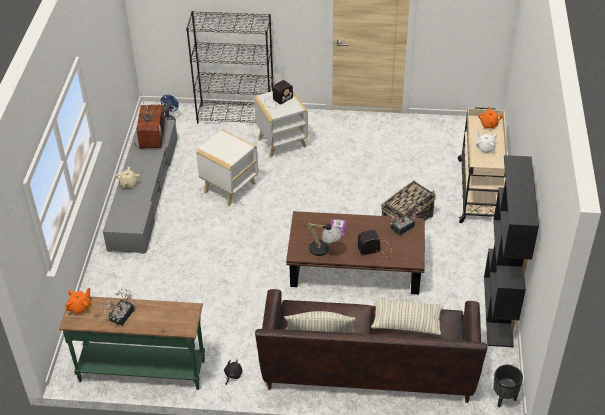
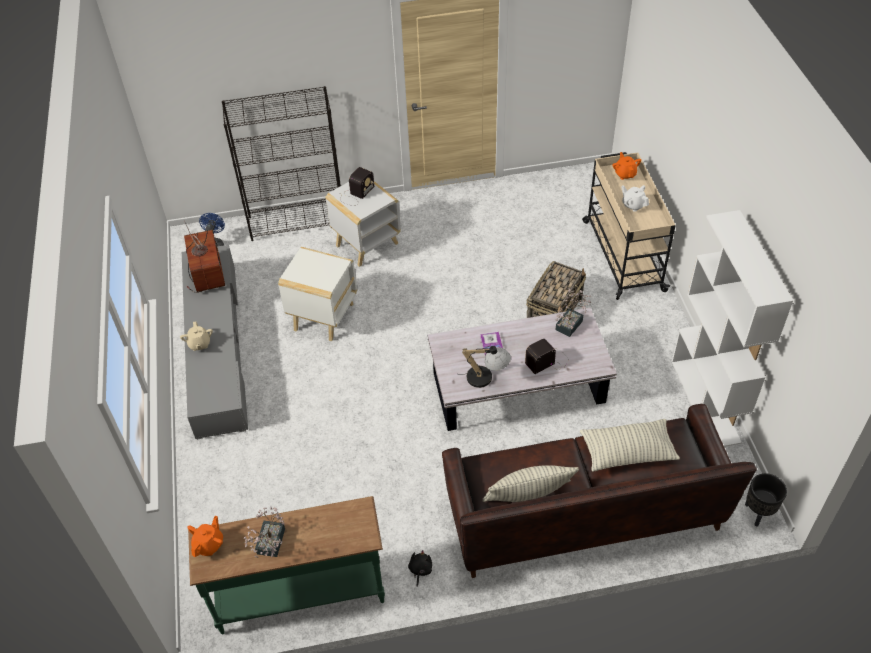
camera: 15 degrees left, 5 degrees up
brown coffee table [286,211,425,294] -> white coffee table [428,308,617,431]
black bookcase [484,155,539,347] -> white bookcase [671,210,793,447]

